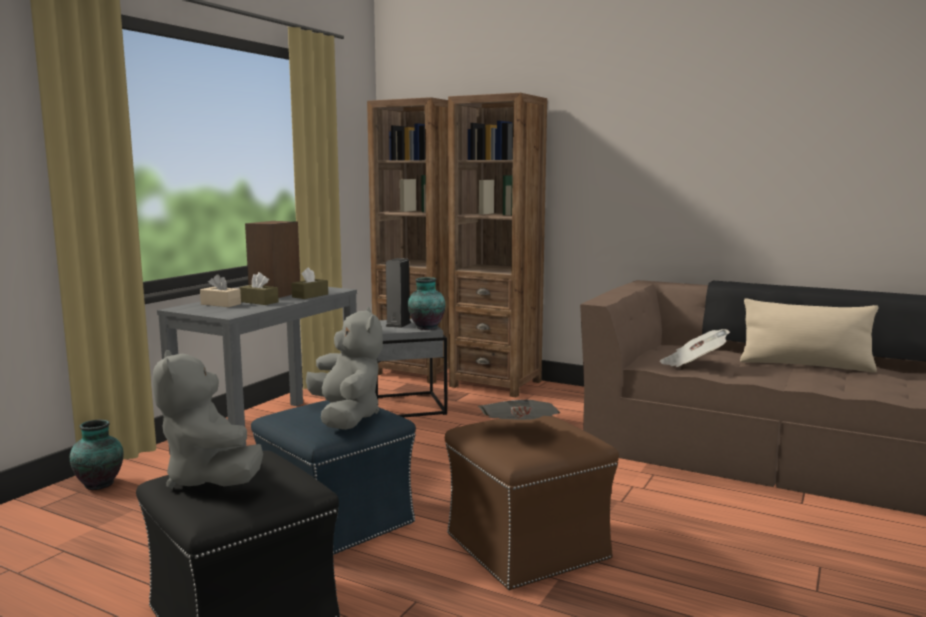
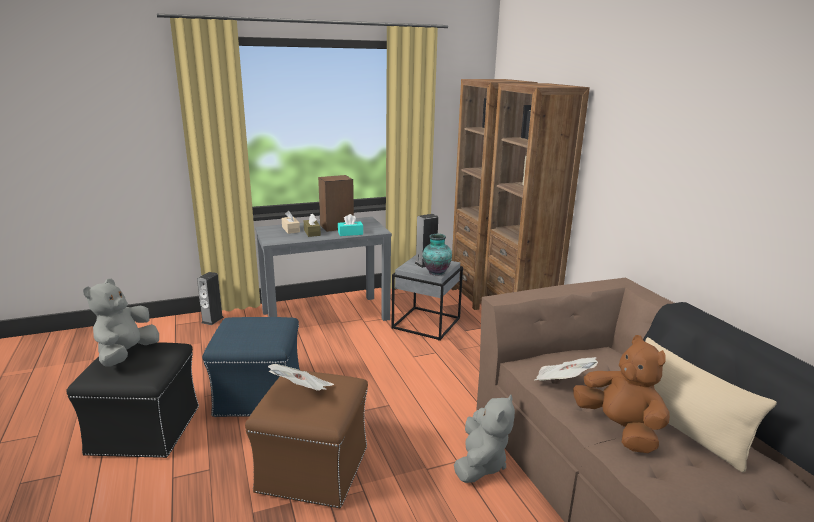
camera: 40 degrees right, 10 degrees up
vase [70,420,124,490] -> speaker [197,272,224,325]
brown tissue box [291,267,328,299] -> turquoise tissue box [338,214,363,236]
grey plush toy [306,307,383,430] -> grey plush toy moved to [454,395,515,483]
none -> brown plush toy [573,335,670,453]

